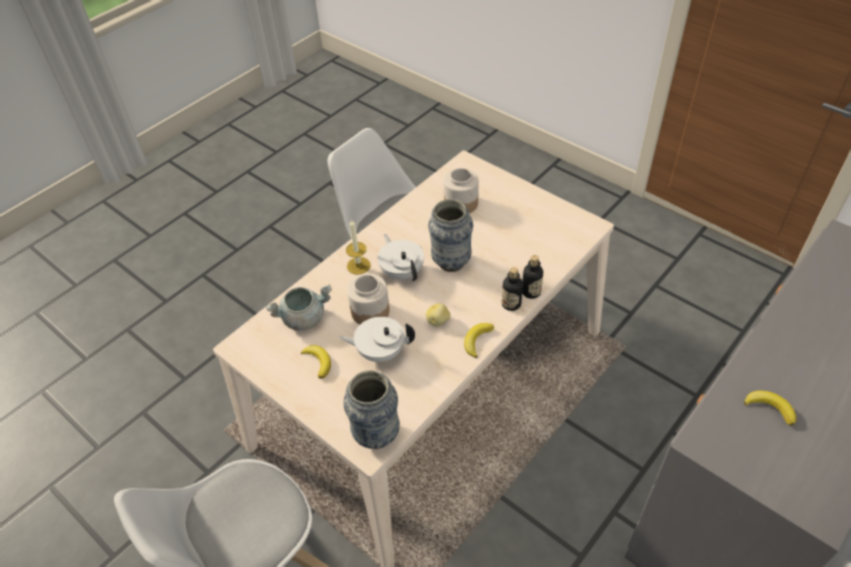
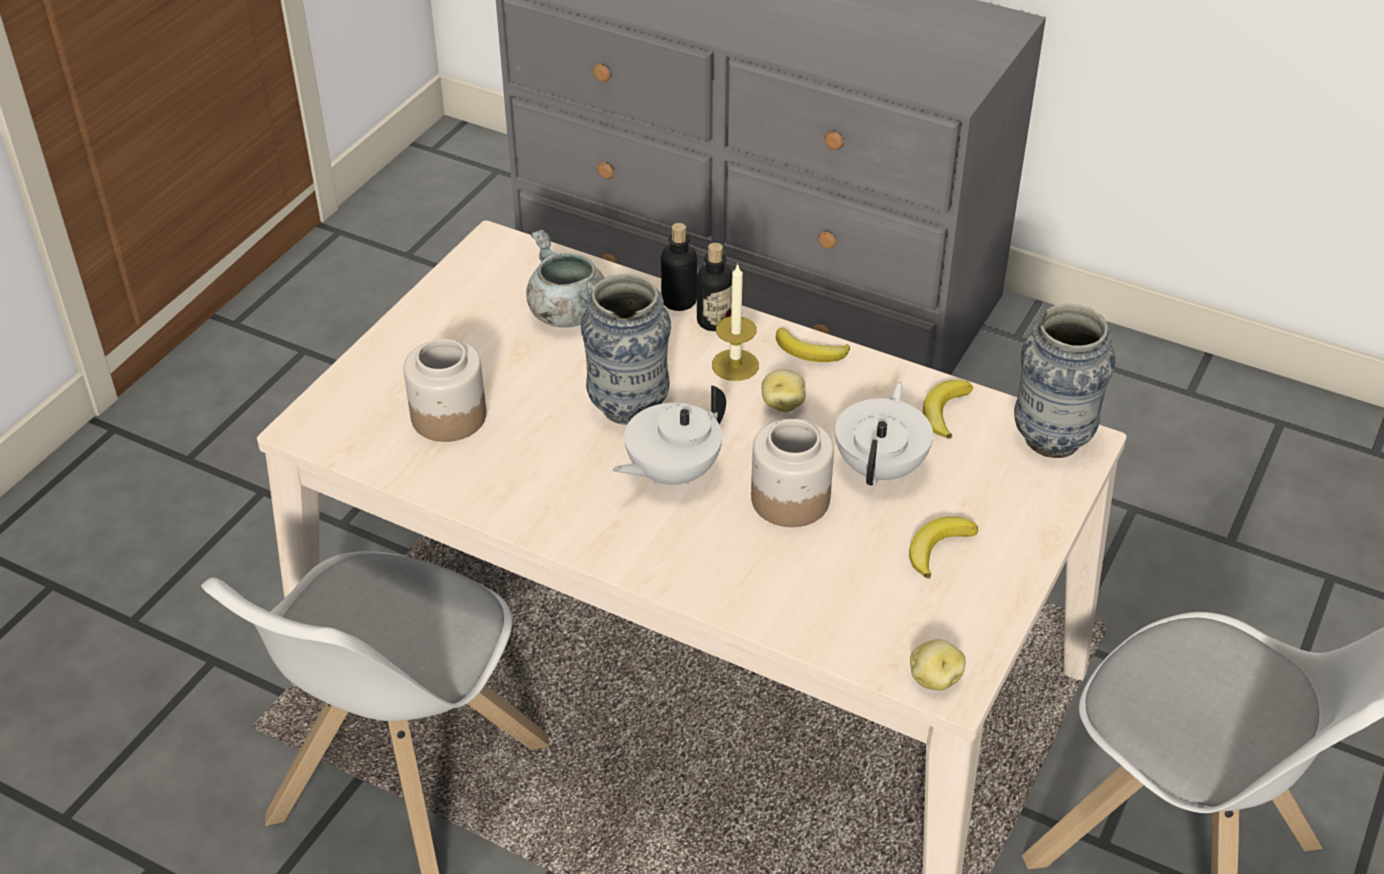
camera: 105 degrees left, 5 degrees down
grey cooking pot [266,284,332,331] -> grey cooking pot moved to [526,230,604,327]
white teapot [339,317,415,362] -> white teapot turned 150 degrees counterclockwise [835,382,933,486]
candle [346,219,371,275] -> candle moved to [712,263,759,381]
banana [744,390,796,426] -> banana moved to [923,380,973,439]
none -> potato [910,639,965,691]

